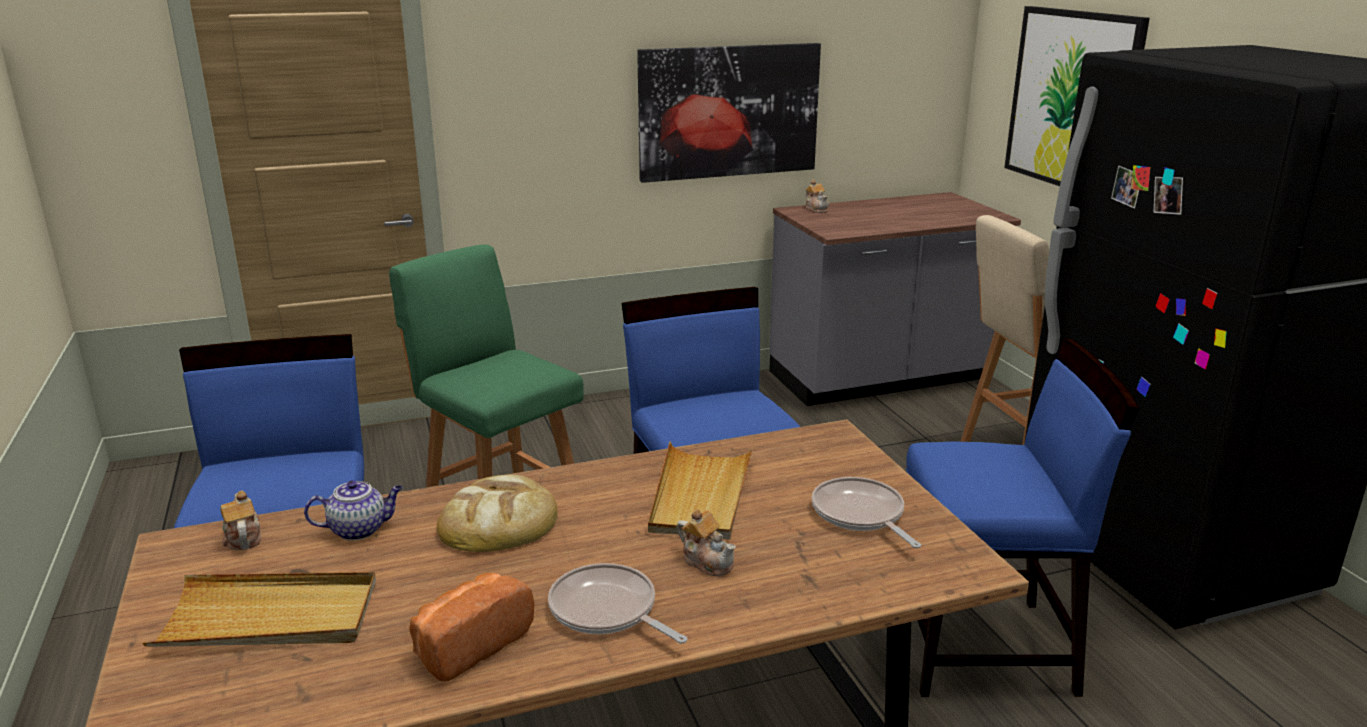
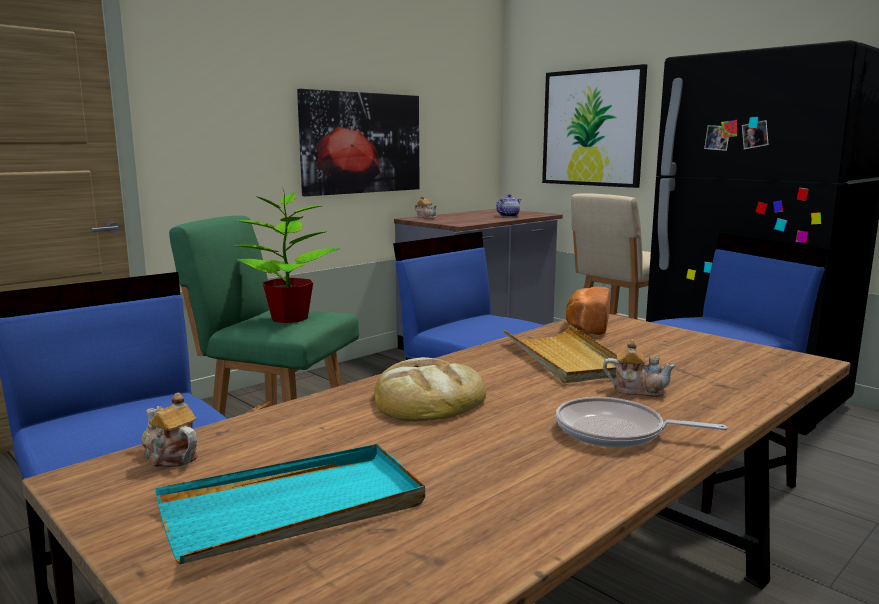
camera: 25 degrees left, 10 degrees down
beige tray [142,572,376,647] -> turquoise tray [155,444,425,565]
teapot [304,480,403,541] -> teapot moved to [496,194,521,217]
bread [410,573,534,682] -> bread moved to [566,287,610,335]
frying pan [812,477,921,548] -> none
none -> potted plant [235,190,341,323]

